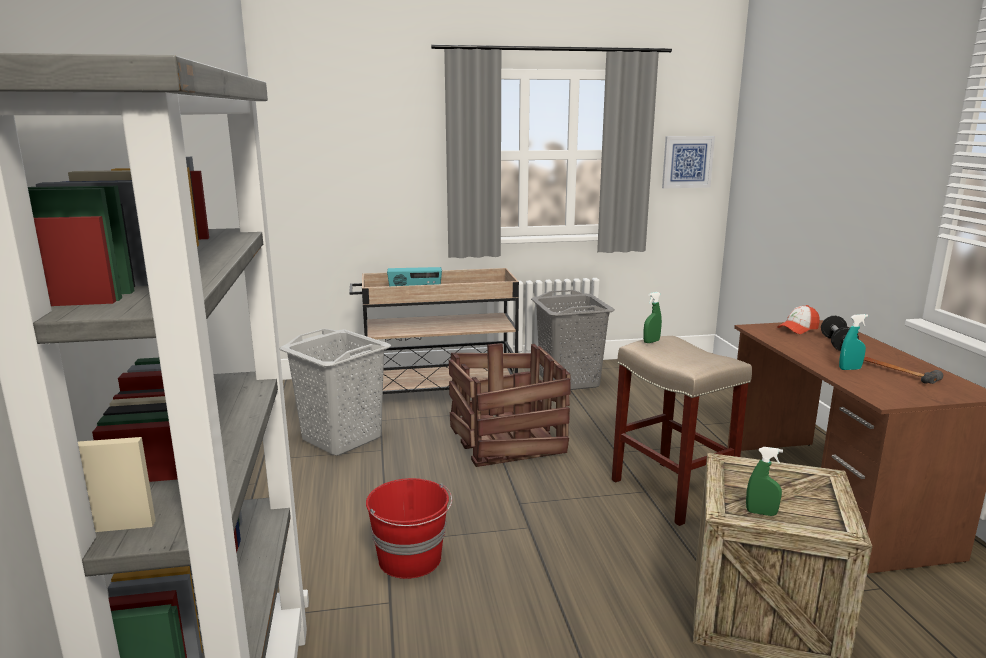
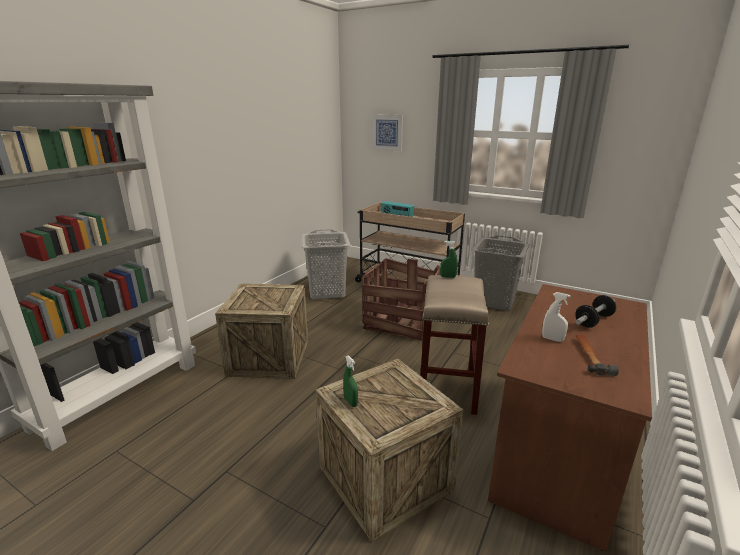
camera: 40 degrees right, 5 degrees up
red bucket [366,478,452,579] -> crate [215,284,308,379]
picture [662,136,715,188] -> picture moved to [372,114,403,151]
cap [777,305,820,334] -> none
turquoise spray bottle [839,314,868,370] -> white spray bottle [542,292,571,342]

